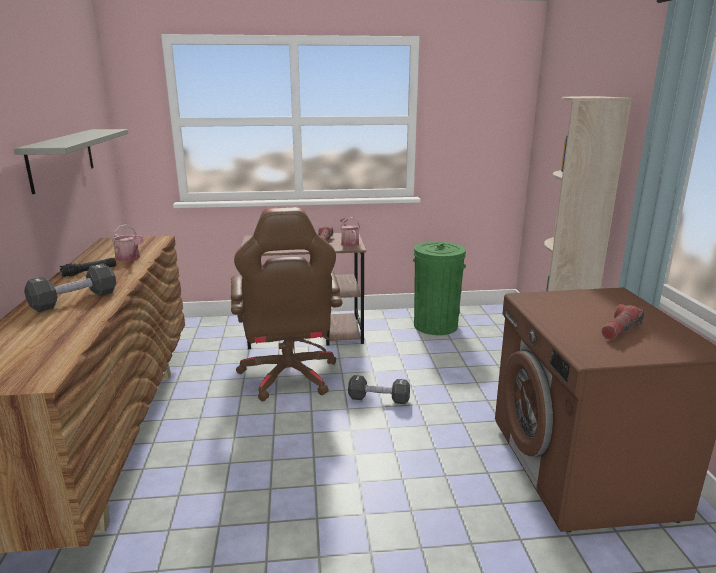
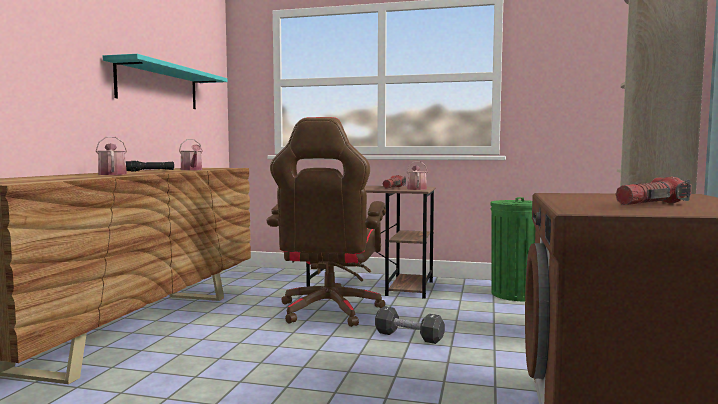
camera: 20 degrees right, 15 degrees down
grey shelf [14,129,128,194] -> turquoise shelf [103,54,227,109]
black dumbbell [24,263,116,312] -> watering can [96,136,127,175]

